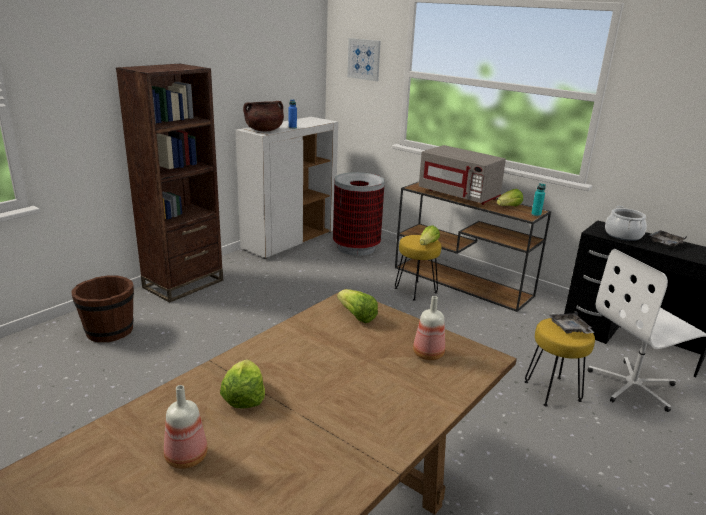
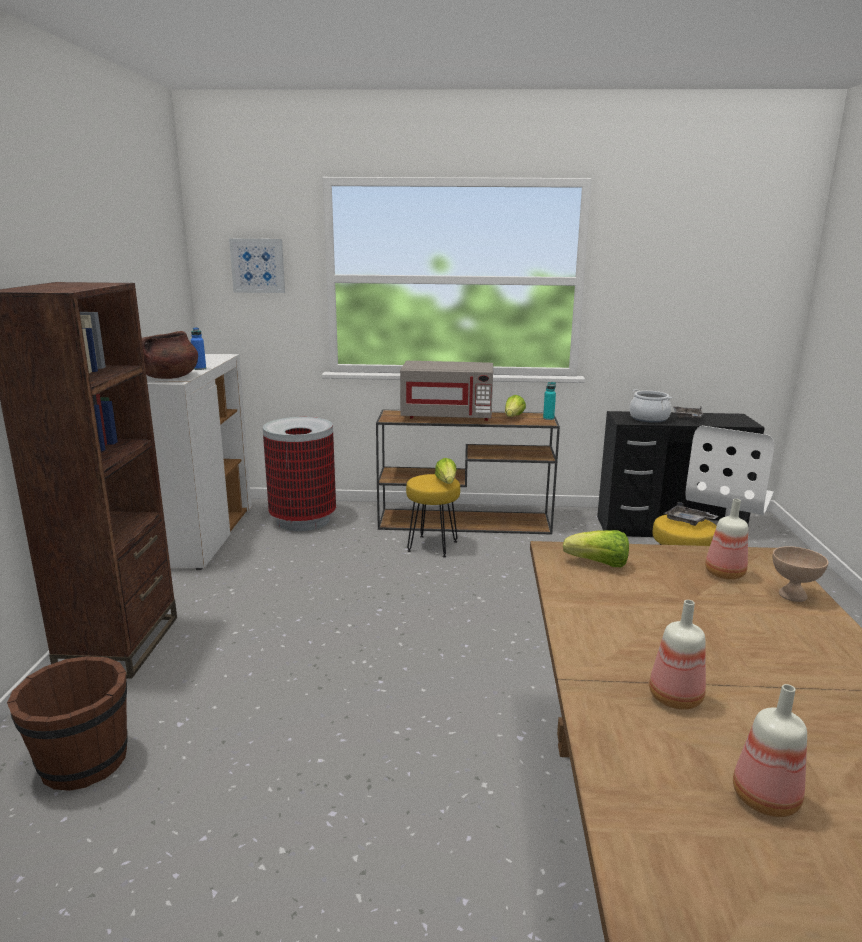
camera: 35 degrees left, 5 degrees down
lettuce [220,359,265,408] -> bottle [649,600,706,710]
none -> beige bowl [773,546,828,602]

